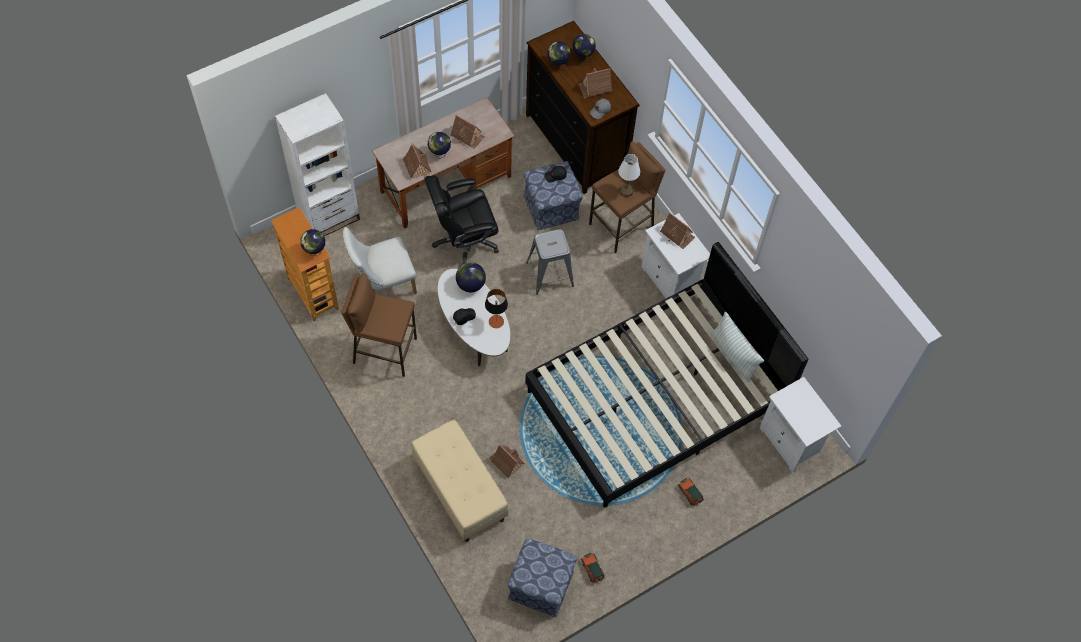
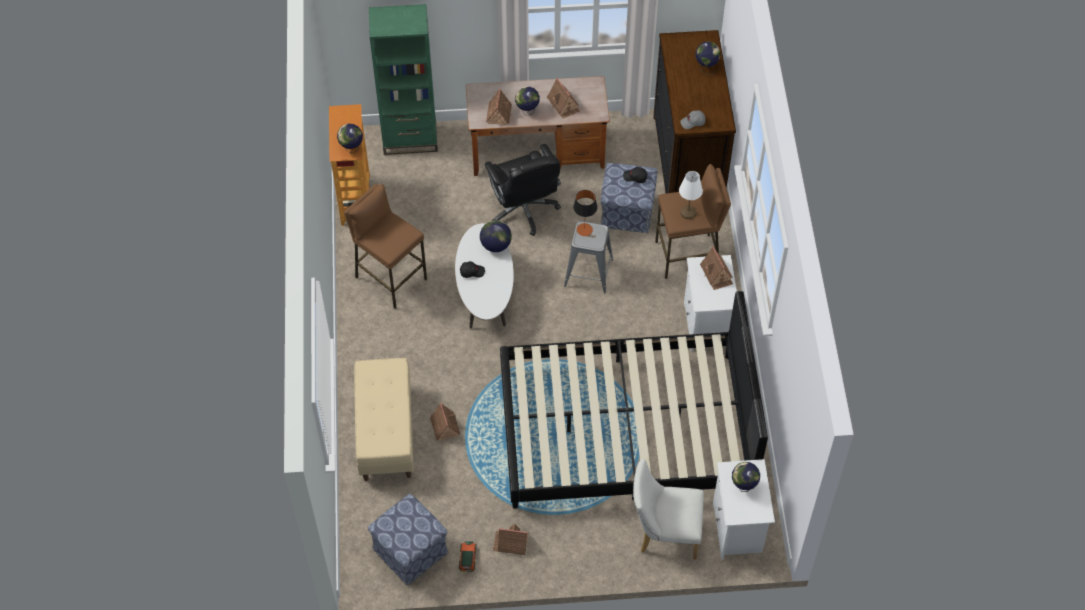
camera: 30 degrees right, 5 degrees down
white bookcase [275,93,360,236] -> green bookcase [369,4,438,155]
white chair [343,227,417,294] -> white chair moved to [633,458,704,559]
black office chair [424,175,499,265] -> black office chair turned 120 degrees counterclockwise [484,144,561,236]
table lamp [485,289,508,328] -> table lamp moved to [573,190,597,236]
globe [547,41,571,69] -> globe moved to [732,462,760,492]
toy house [578,68,612,98] -> toy house moved to [493,523,529,555]
toy car [677,478,704,506] -> none
pillow [711,312,764,382] -> none

